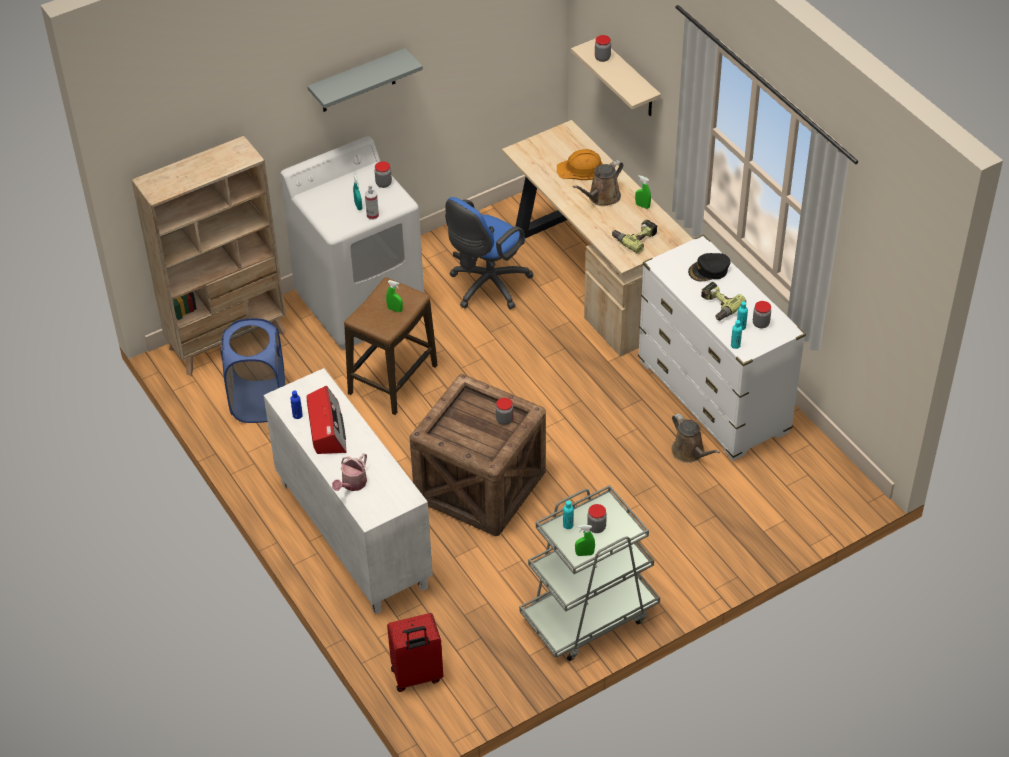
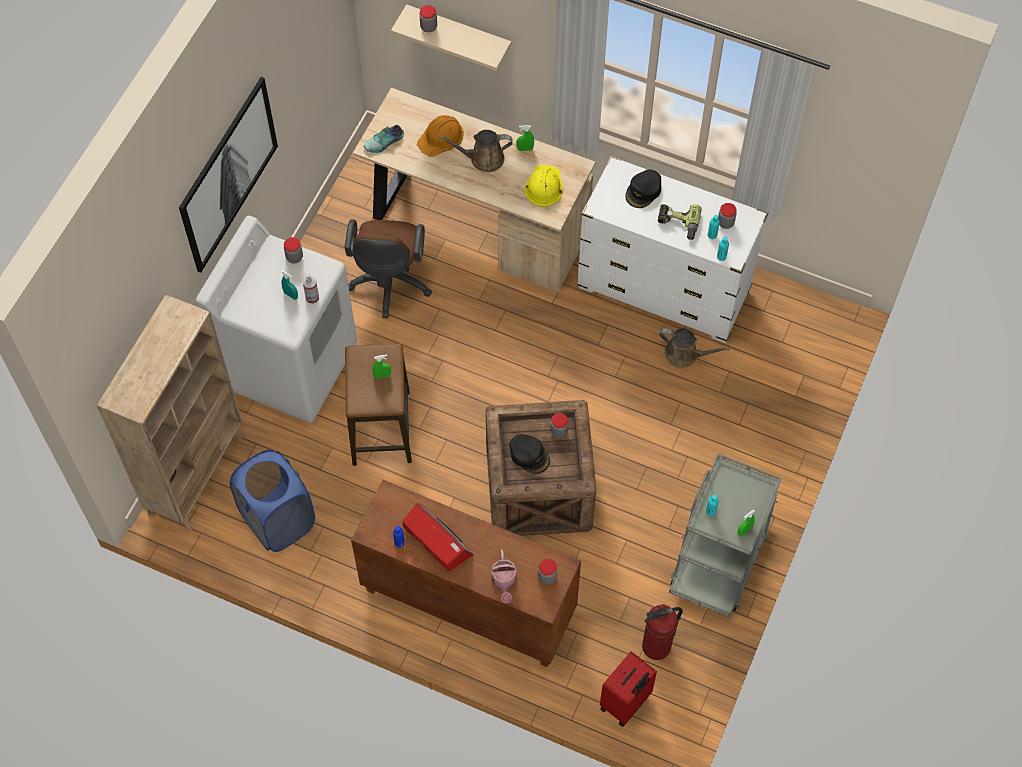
camera: 35 degrees left, 15 degrees up
white cabinet [264,368,433,615] -> brown cabinet [351,480,581,667]
grey shelf [307,48,423,112] -> picture [179,77,278,273]
blue office chair [445,197,534,309] -> brown office chair [345,219,432,318]
brown watering can [573,160,623,206] -> brown watering can turned 75 degrees clockwise [439,130,513,172]
jar [587,504,607,533] -> jar moved to [538,559,557,584]
power drill [612,220,657,254] -> yellow hard hat [524,165,563,207]
none -> shoe [364,125,404,153]
none -> black cap [509,434,550,474]
none -> fire extinguisher [642,604,682,660]

